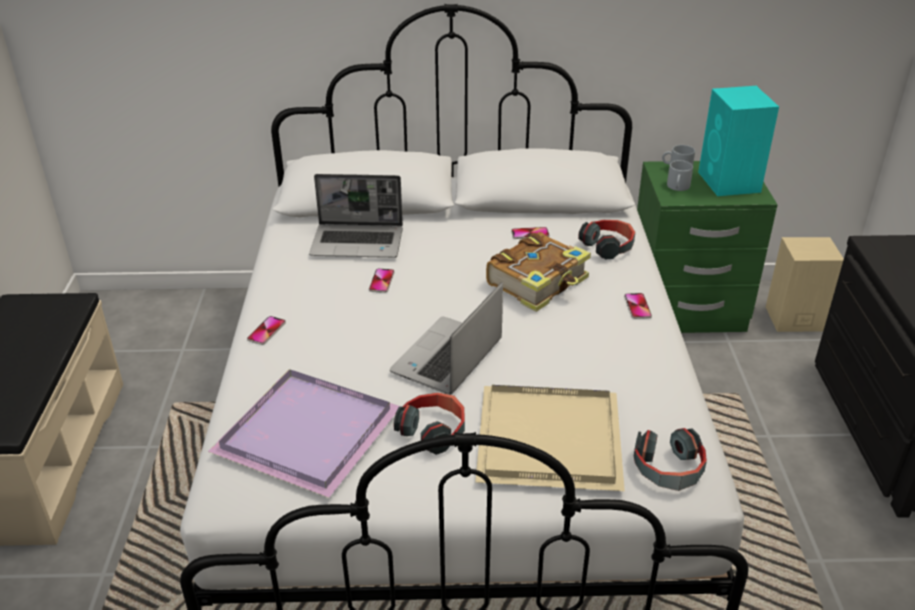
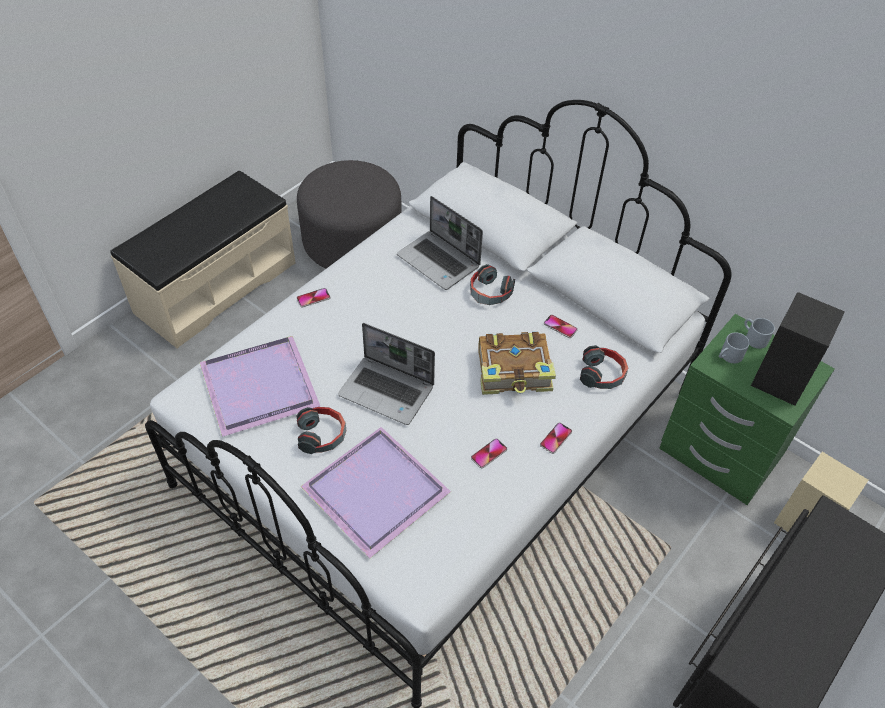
camera: 40 degrees right, 15 degrees up
phone [369,268,395,293] -> phone moved to [471,438,507,468]
laptop [390,282,503,395] -> laptop turned 135 degrees counterclockwise [338,323,435,425]
beige tray [475,385,625,491] -> purple tray [300,427,451,558]
headphones [634,428,707,491] -> headphones moved to [470,264,515,305]
turquoise speaker [698,86,779,196] -> black speaker [751,292,845,406]
none -> grey ottoman [297,160,402,268]

